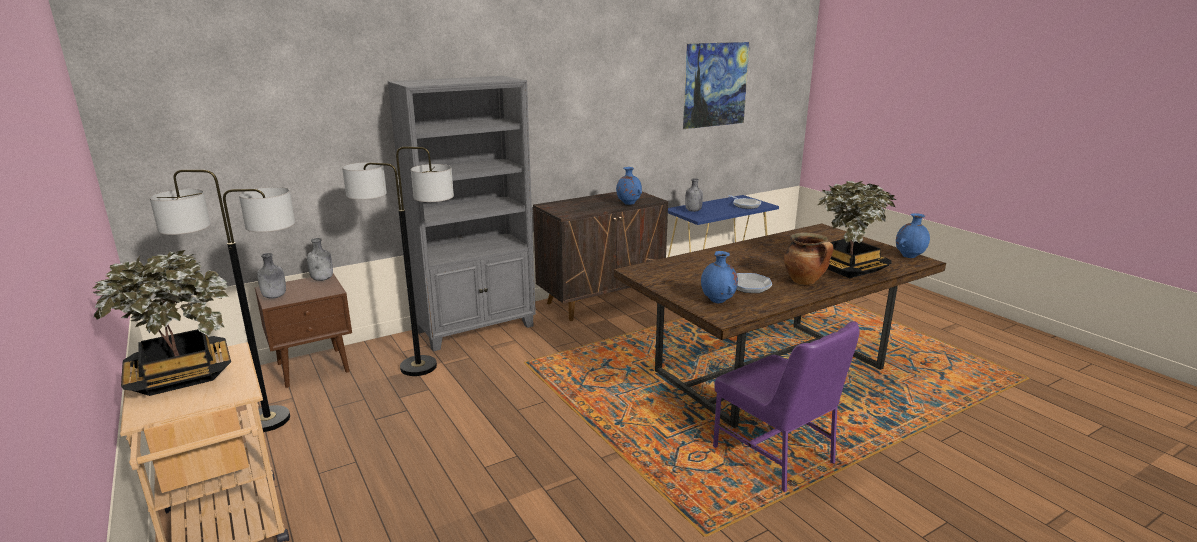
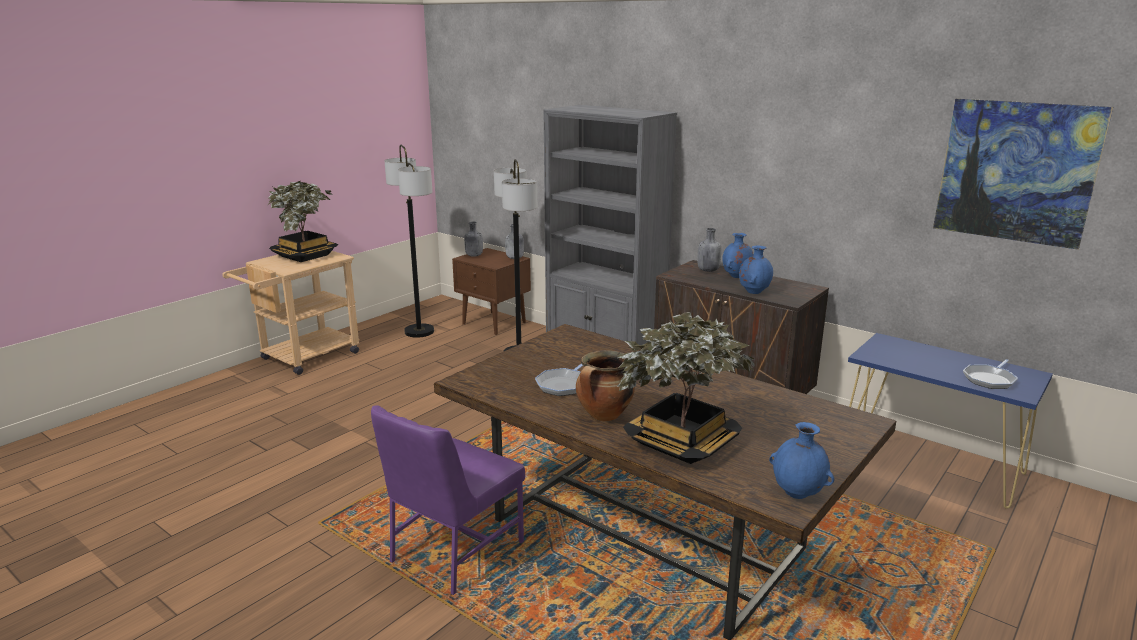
camera: 70 degrees right, 0 degrees up
grey bottle [685,178,703,212] -> grey bottle moved to [698,228,721,272]
blue vase [701,251,738,303] -> blue vase moved to [722,233,754,278]

